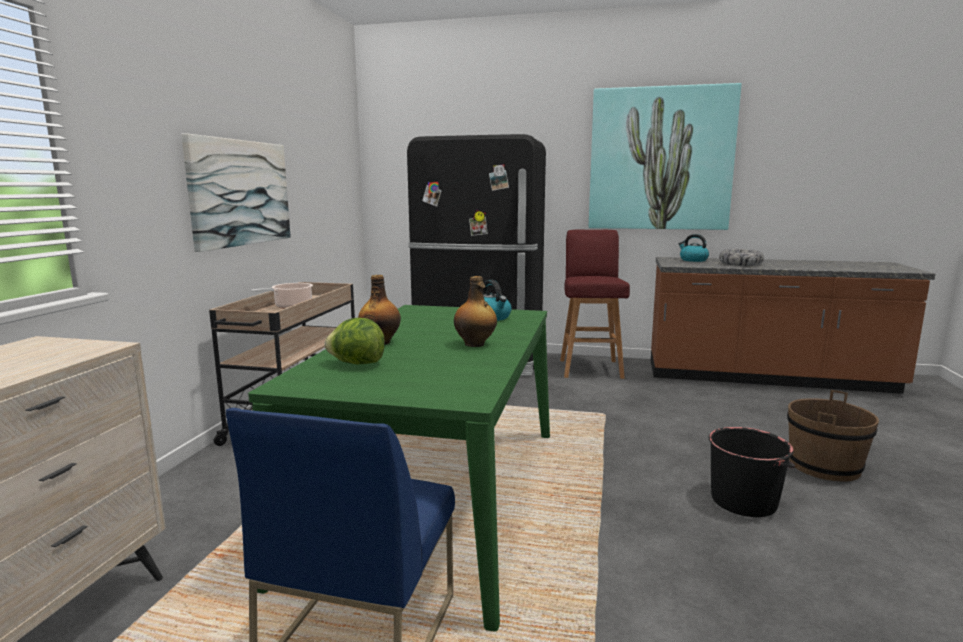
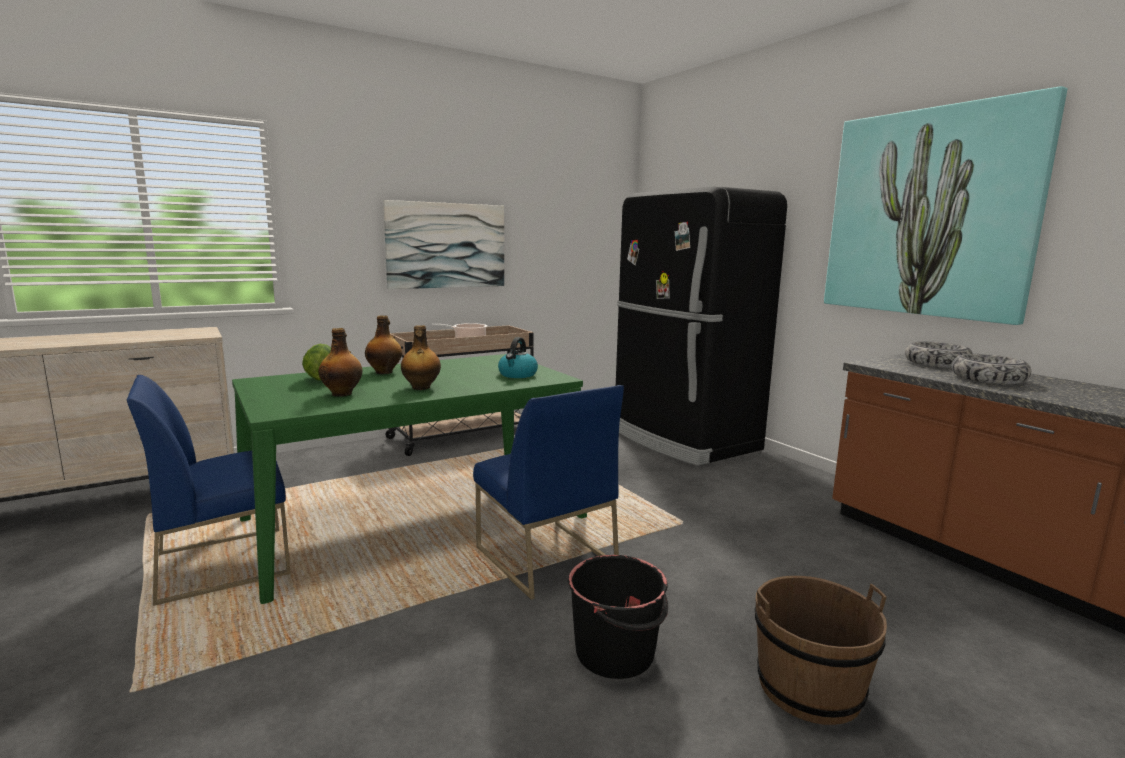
camera: 45 degrees right, 0 degrees up
red stool [560,230,630,379] -> none
kettle [679,234,709,262] -> bowl [905,342,973,368]
none -> bottle [318,328,363,397]
none -> blue chair [473,385,624,600]

